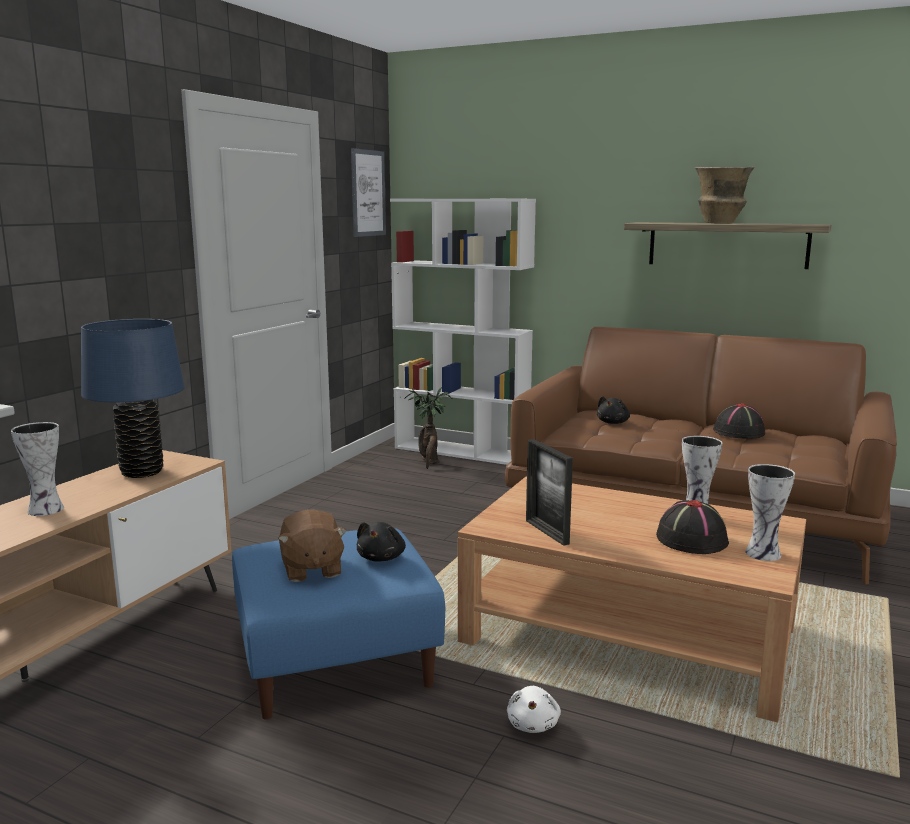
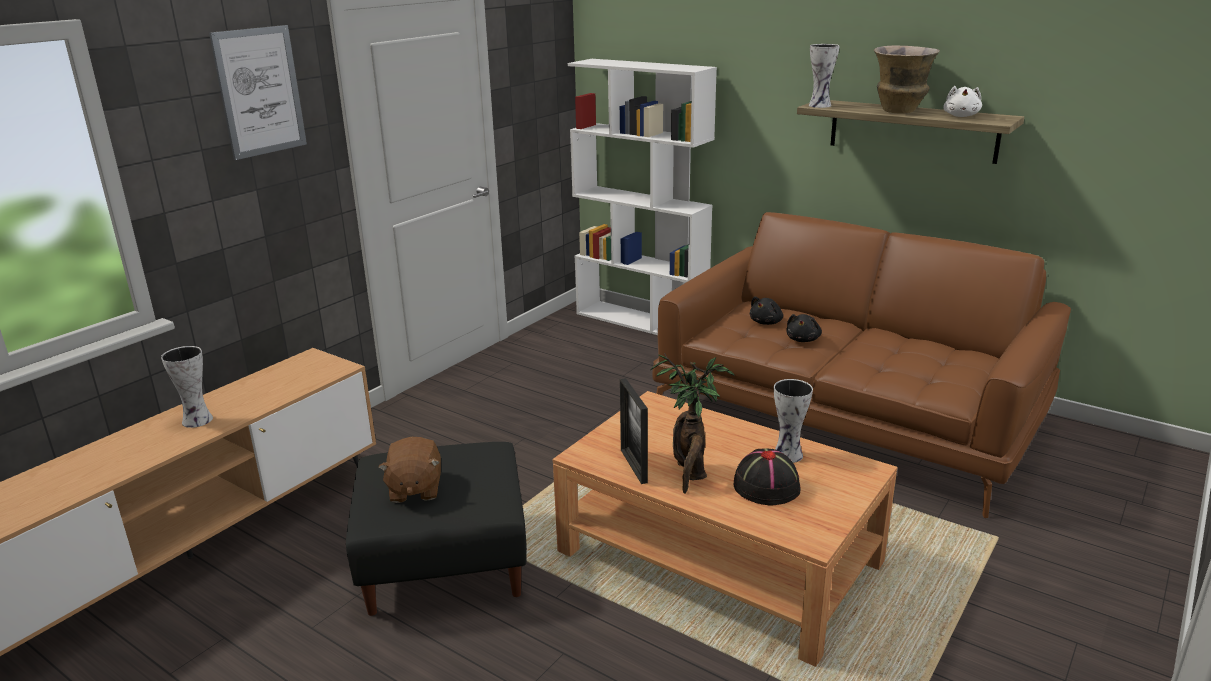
camera: 10 degrees right, 10 degrees up
blue table lamp [81,319,184,478] -> none
blue ottoman [232,528,445,720] -> black ottoman [346,442,527,616]
picture [351,148,386,237] -> picture moved to [209,25,307,160]
black plush toy [357,522,406,562] -> black plush toy moved to [786,314,822,342]
potted plant [404,387,453,469] -> potted plant moved to [650,353,735,494]
white plush toy [507,686,561,733] -> white plush toy moved to [943,86,982,117]
black hat [713,404,765,439] -> none
vase [745,464,795,561] -> vase moved to [809,44,840,108]

